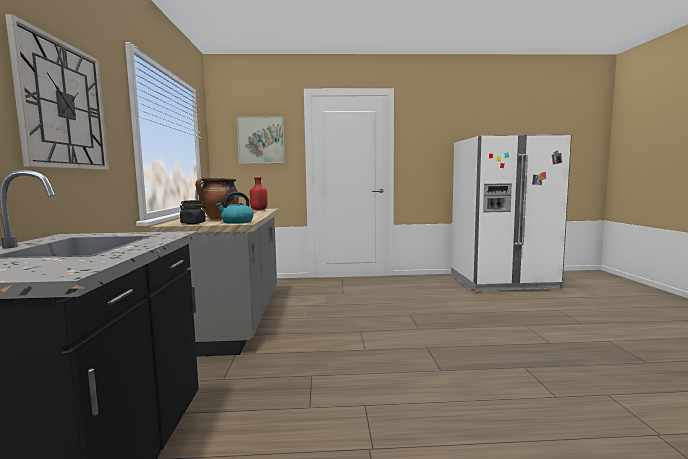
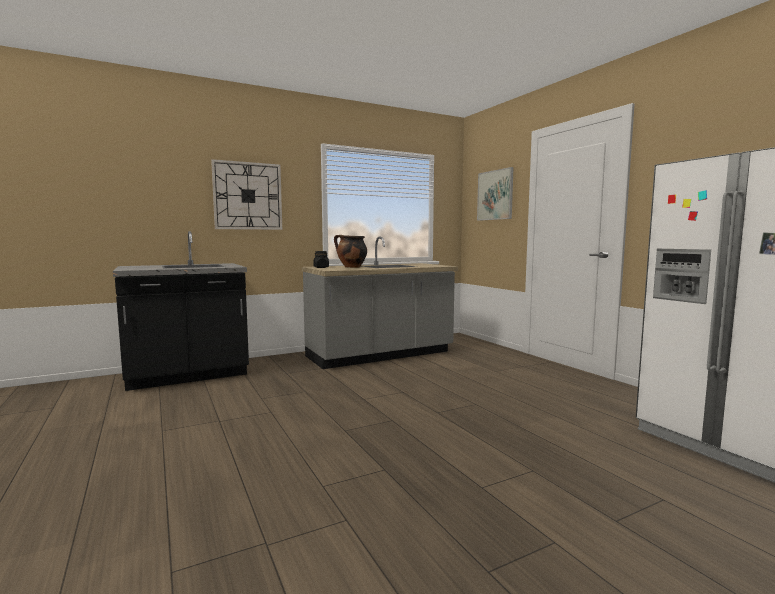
camera: 65 degrees right, 0 degrees up
kettle [216,192,254,224] -> none
red bottle [250,177,268,210] -> none

